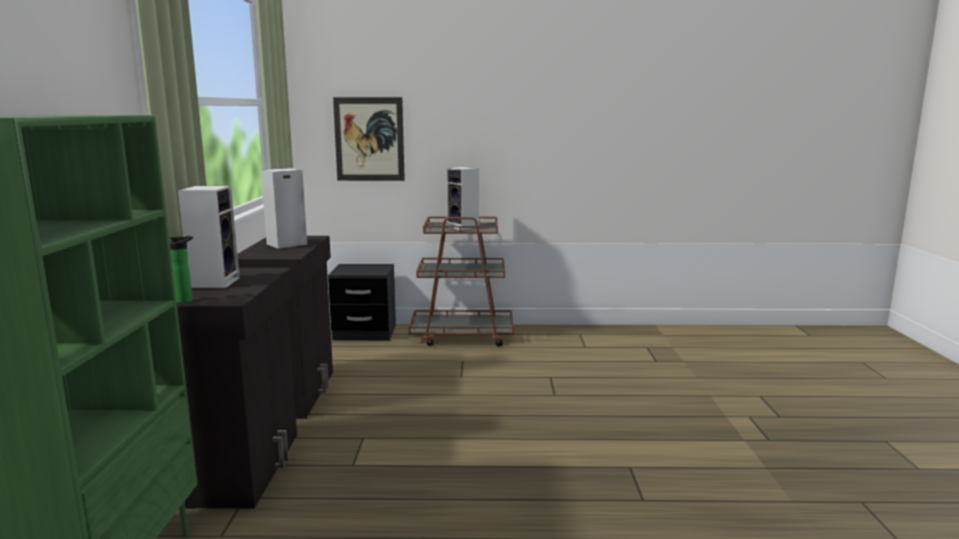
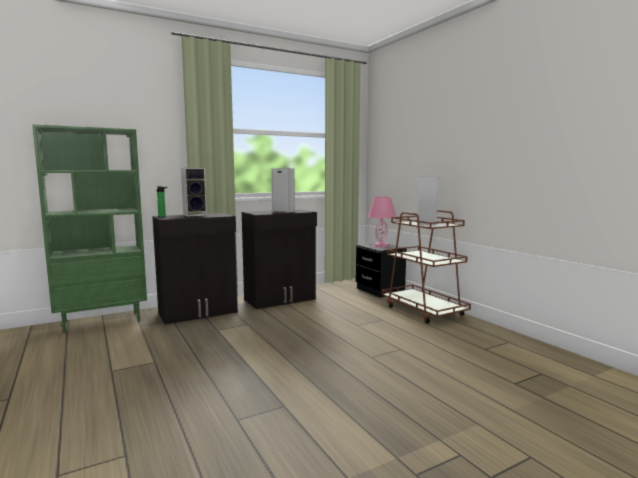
camera: 60 degrees right, 5 degrees down
picture [333,97,405,181] -> none
none -> pink table lamp [368,197,396,248]

